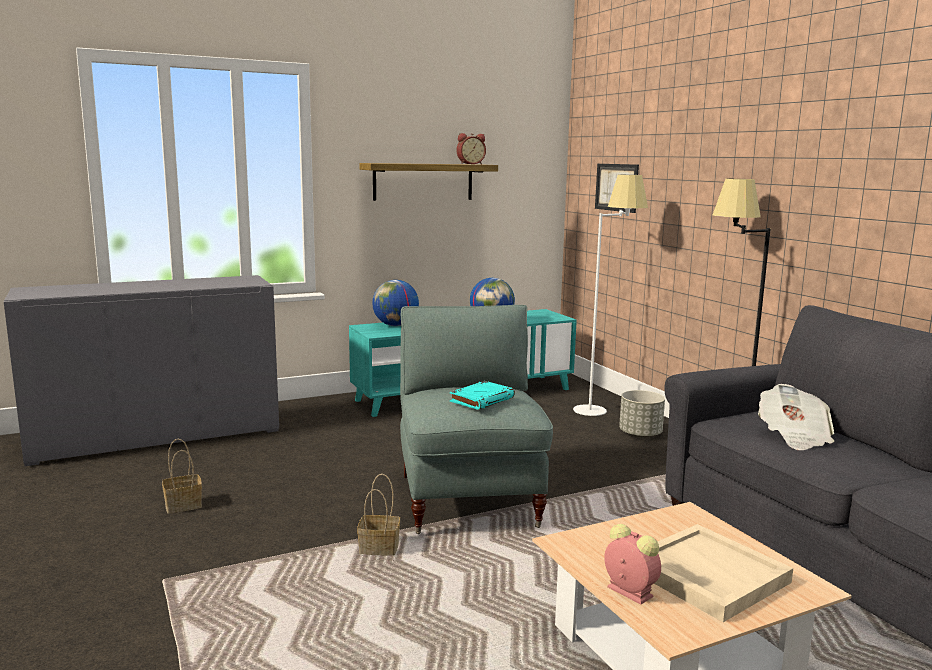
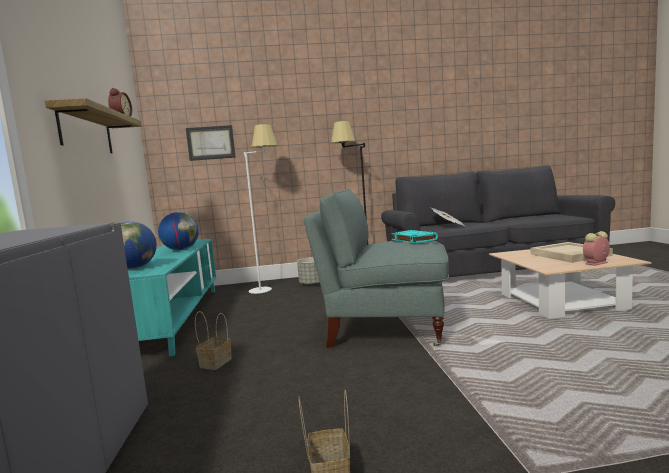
camera: 70 degrees left, 5 degrees down
basket [357,474,400,556] -> basket moved to [195,311,232,370]

